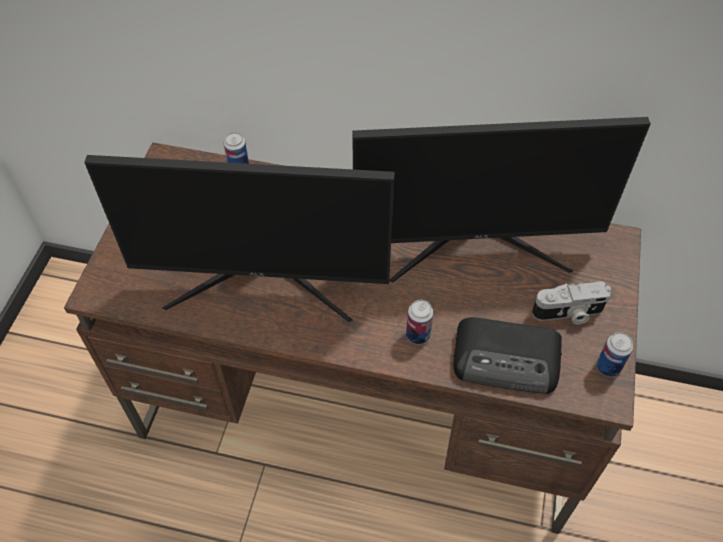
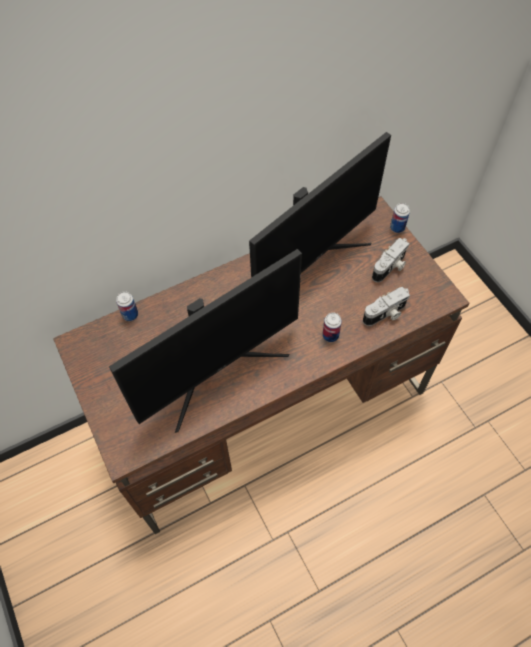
camera: 40 degrees left, 5 degrees up
radio [453,317,562,394] -> camera [363,287,410,326]
can [596,332,633,377] -> can moved to [390,203,410,233]

